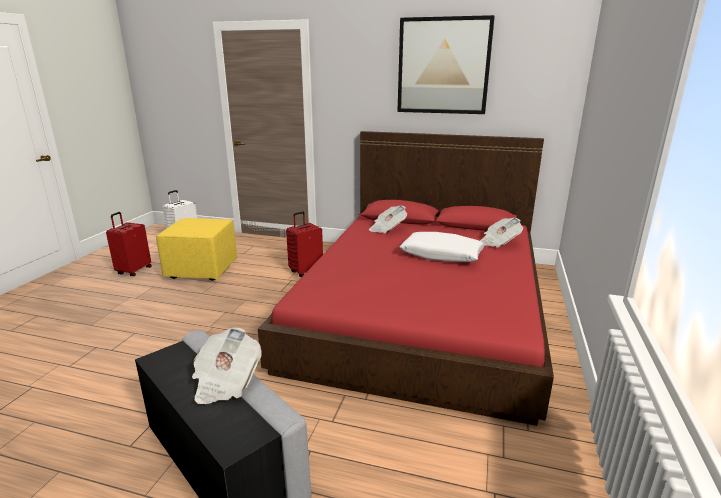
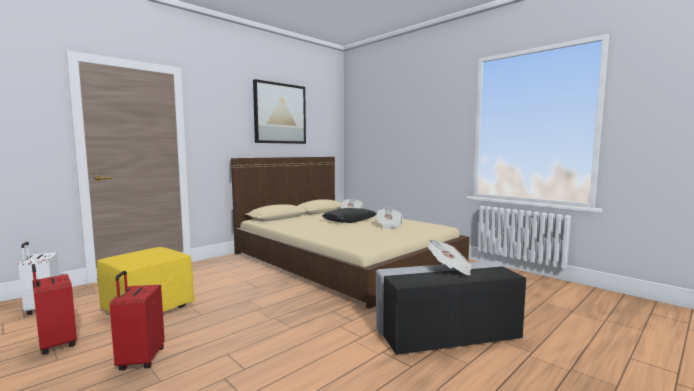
camera: 60 degrees left, 15 degrees down
red bed [258,131,554,426] -> beige bed [231,157,469,309]
red suitcase [286,212,323,277] -> red suitcase moved to [110,271,165,370]
newspaper [369,206,407,233] -> newspaper moved to [375,207,403,229]
white pillow [400,232,485,262] -> black pillow [322,208,377,223]

